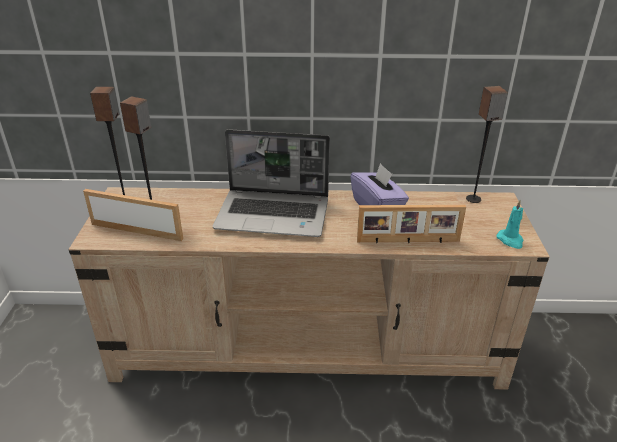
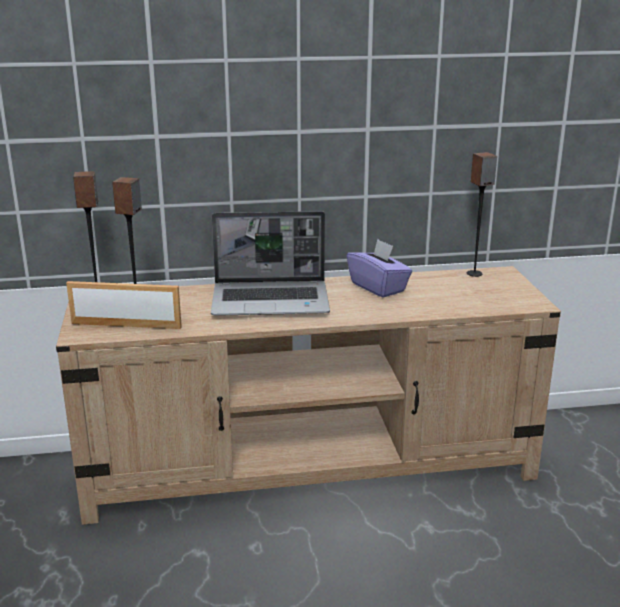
camera: 10 degrees left, 10 degrees down
picture frame [357,205,466,243] -> none
turquoise candle [496,200,524,249] -> none

